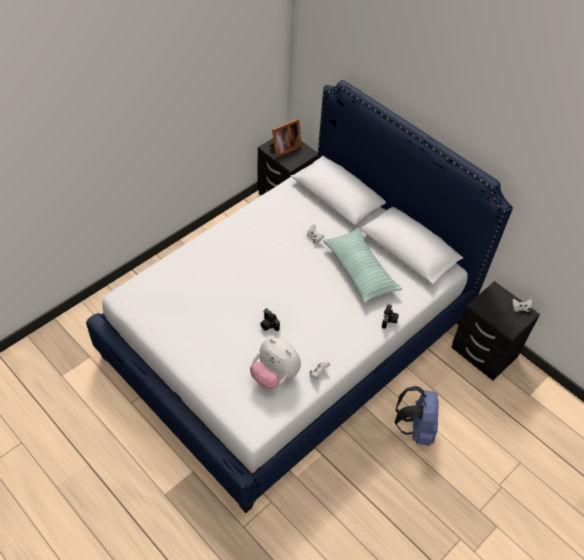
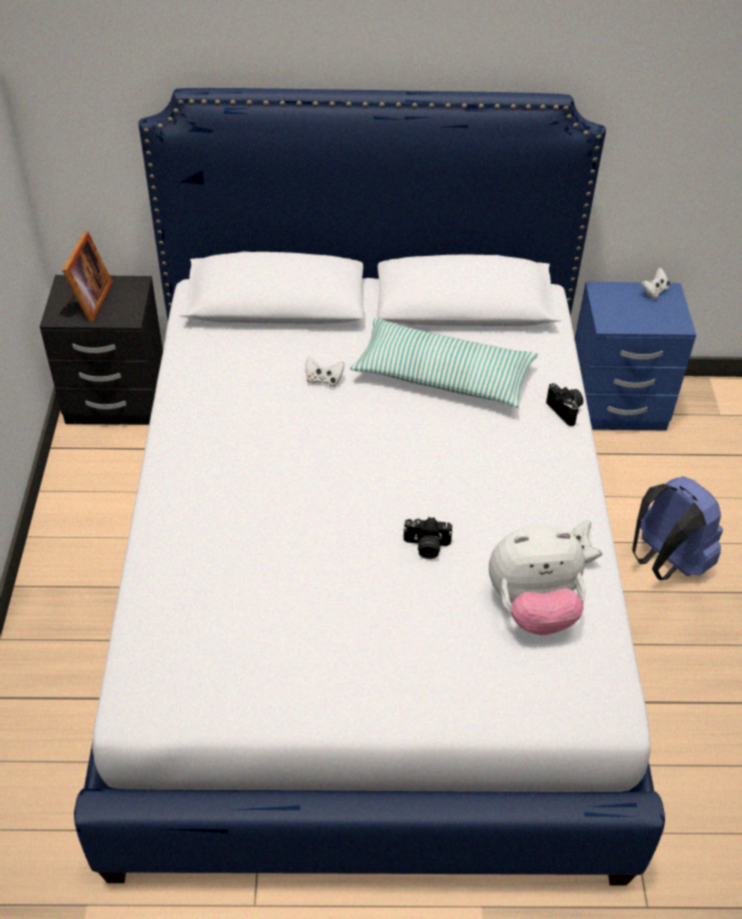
camera: 45 degrees left, 5 degrees down
black nightstand [451,281,540,381] -> blue nightstand [575,282,696,430]

